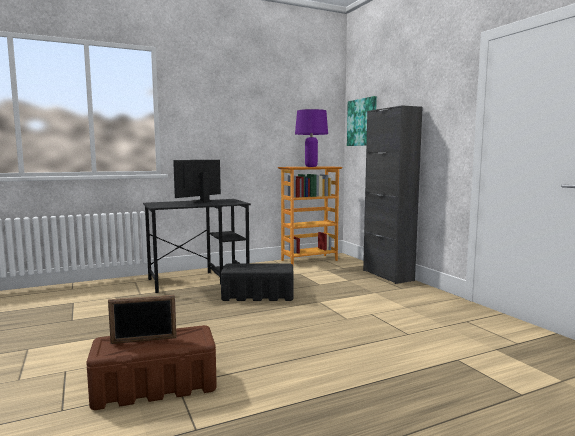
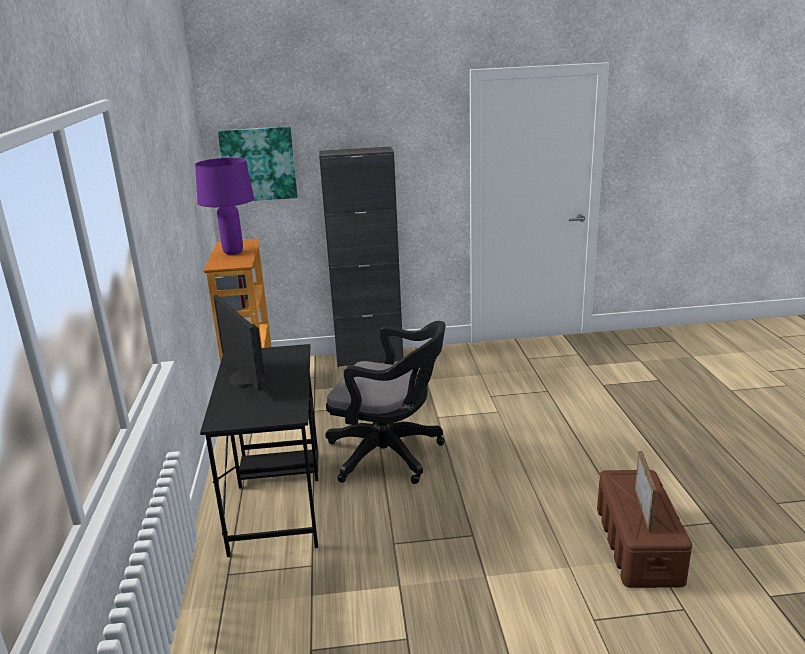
camera: 70 degrees left, 15 degrees up
black storage box [221,264,294,301] -> black office chair [325,321,445,484]

